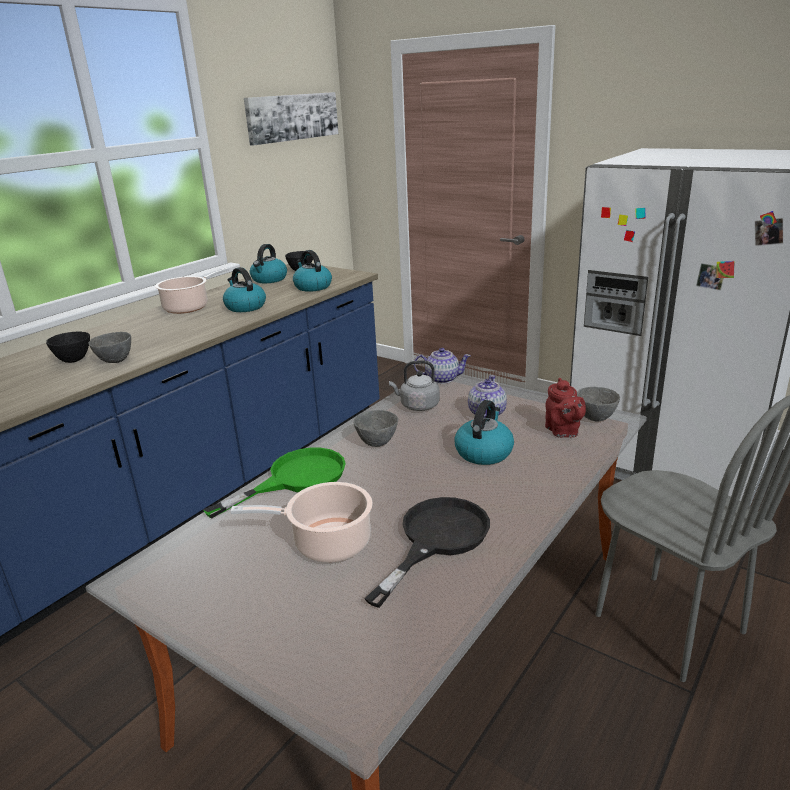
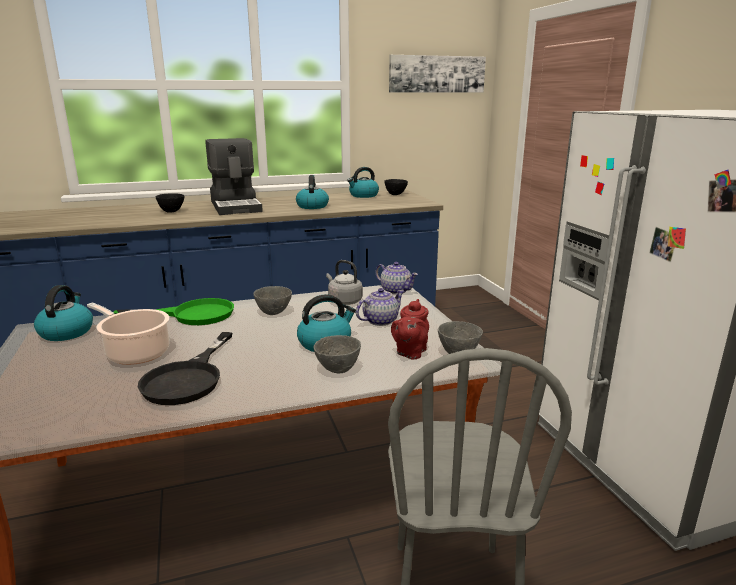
camera: 35 degrees right, 5 degrees down
grey bowl [88,332,131,363] -> grey bowl moved to [313,335,361,373]
cooking pot [155,268,229,314] -> none
kettle [293,250,332,292] -> kettle moved to [34,285,93,341]
black frying pan [365,497,490,608] -> black frying pan turned 120 degrees clockwise [138,332,232,405]
none -> coffee machine [206,138,263,215]

